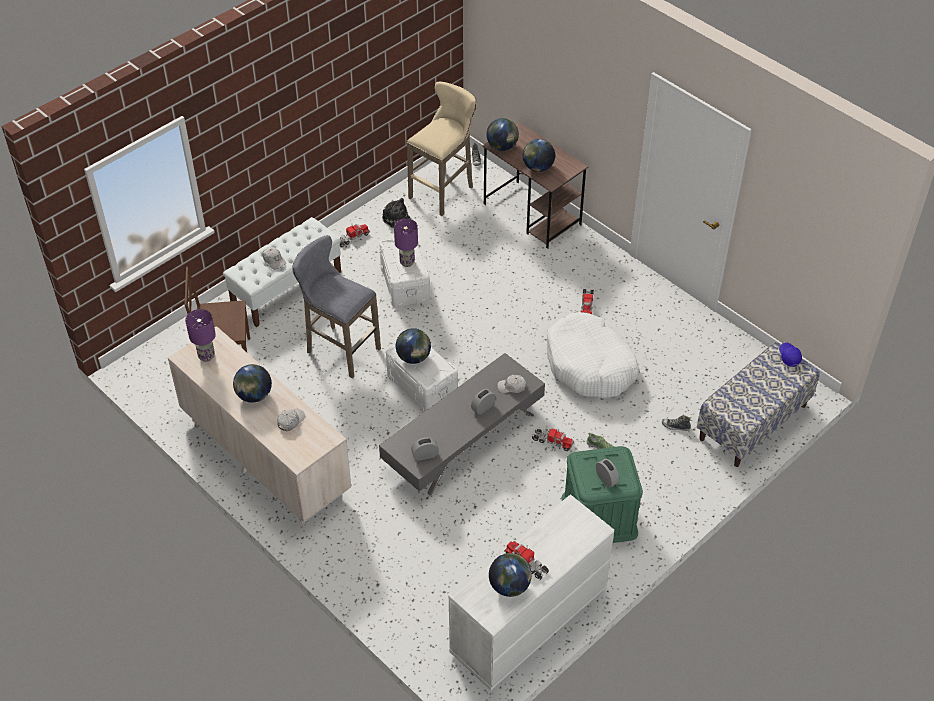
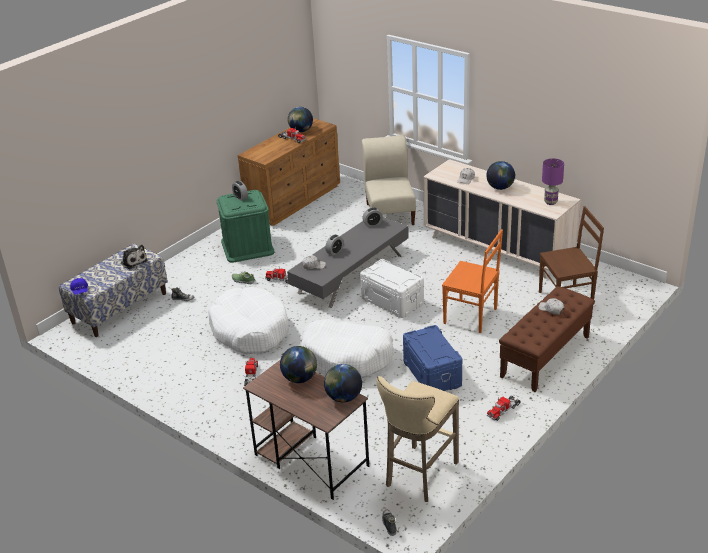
camera: 175 degrees right, 15 degrees down
white bench [223,217,341,327] -> brown bench [499,287,595,392]
grey stool [292,235,381,379] -> orange chair [442,229,503,333]
white storage box [379,239,430,308] -> blue storage box [403,325,462,391]
plush toy [382,198,411,228] -> plush toy moved to [121,245,147,269]
purple table lamp [394,218,418,267] -> none
globe [396,328,431,364] -> none
white dresser [449,494,614,690] -> brown dresser [238,118,340,226]
none -> white dog bed [301,319,394,378]
none -> beige chair [362,135,416,225]

